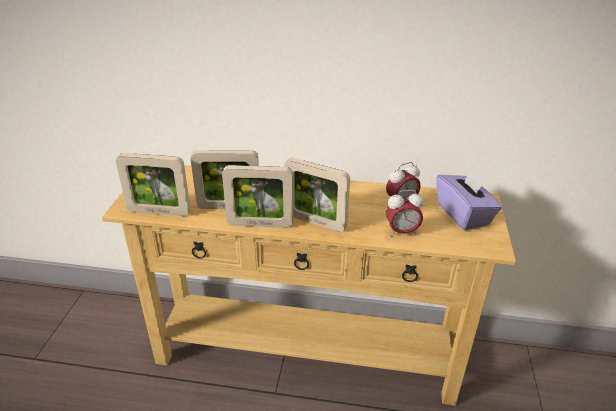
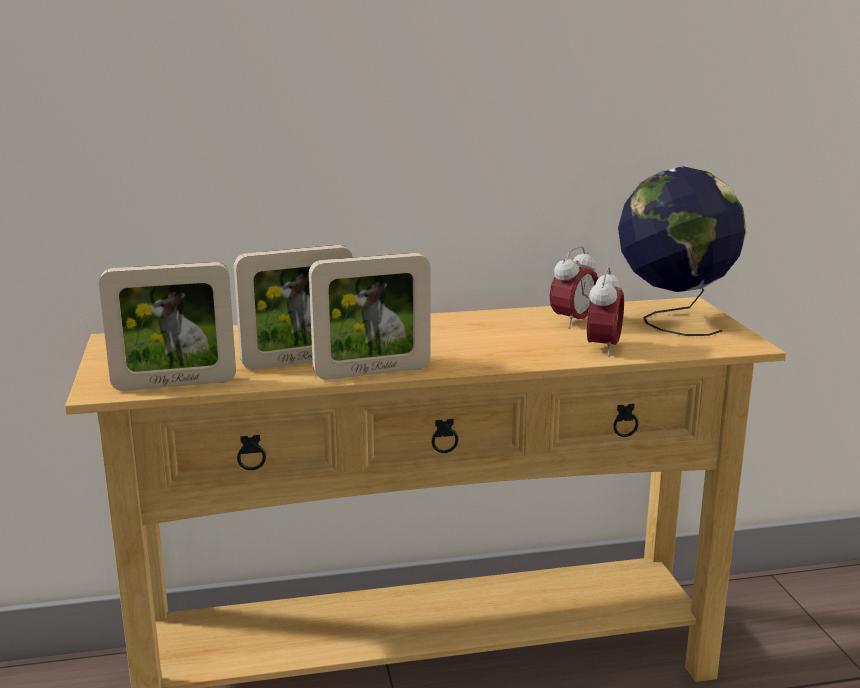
camera: 20 degrees left, 15 degrees down
picture frame [285,158,350,232] -> none
alarm clock [386,190,424,237] -> alarm clock turned 45 degrees counterclockwise [587,267,624,357]
purple tissue box [436,167,502,230] -> globe [618,167,746,336]

